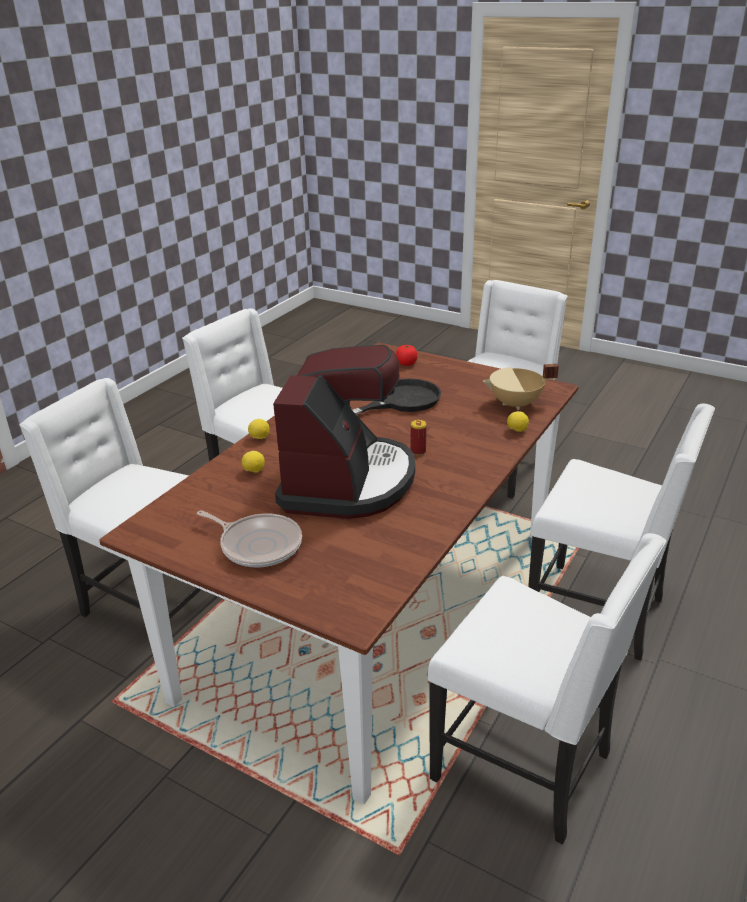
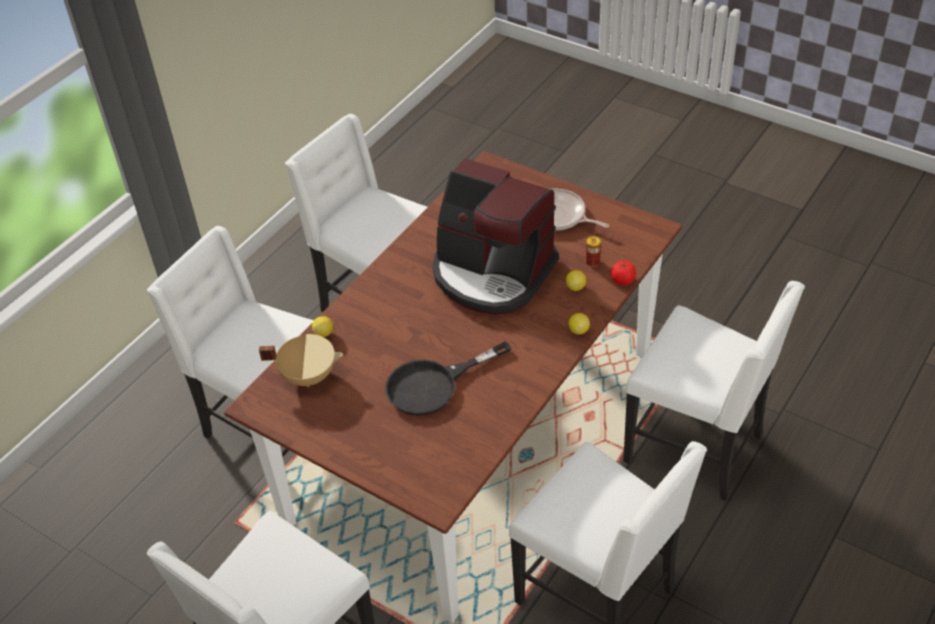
camera: 175 degrees left, 15 degrees up
coffee machine [273,345,415,519] -> coffee machine turned 75 degrees counterclockwise [432,158,559,315]
tomato [396,345,418,366] -> tomato moved to [611,261,636,285]
can [411,420,426,455] -> can moved to [586,236,601,267]

